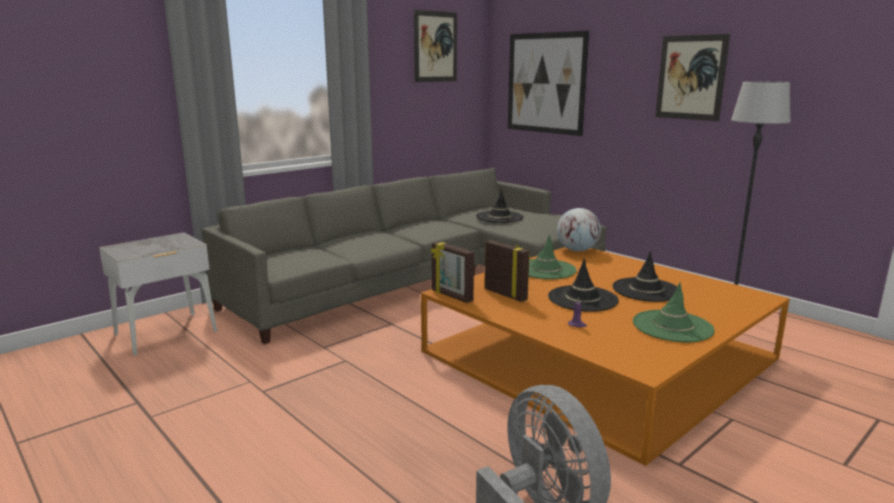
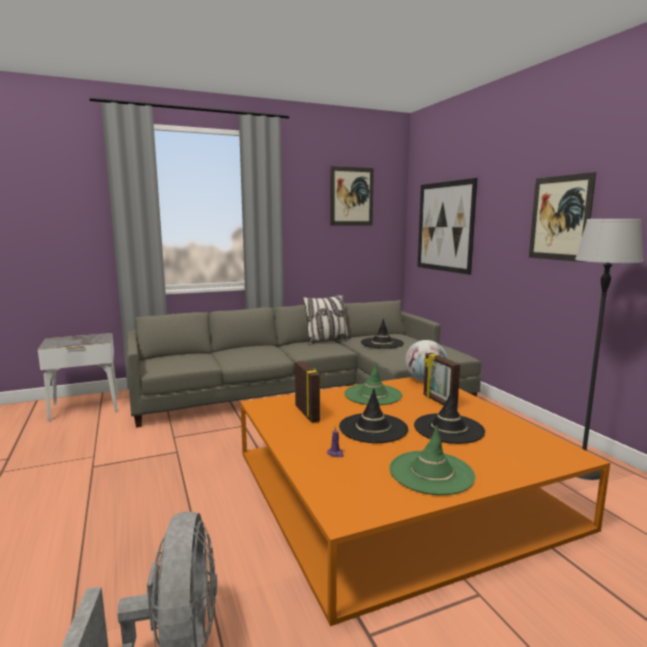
camera: 20 degrees right, 5 degrees down
picture frame [431,241,474,303] -> picture frame moved to [424,353,460,408]
none -> pillow [302,295,350,345]

